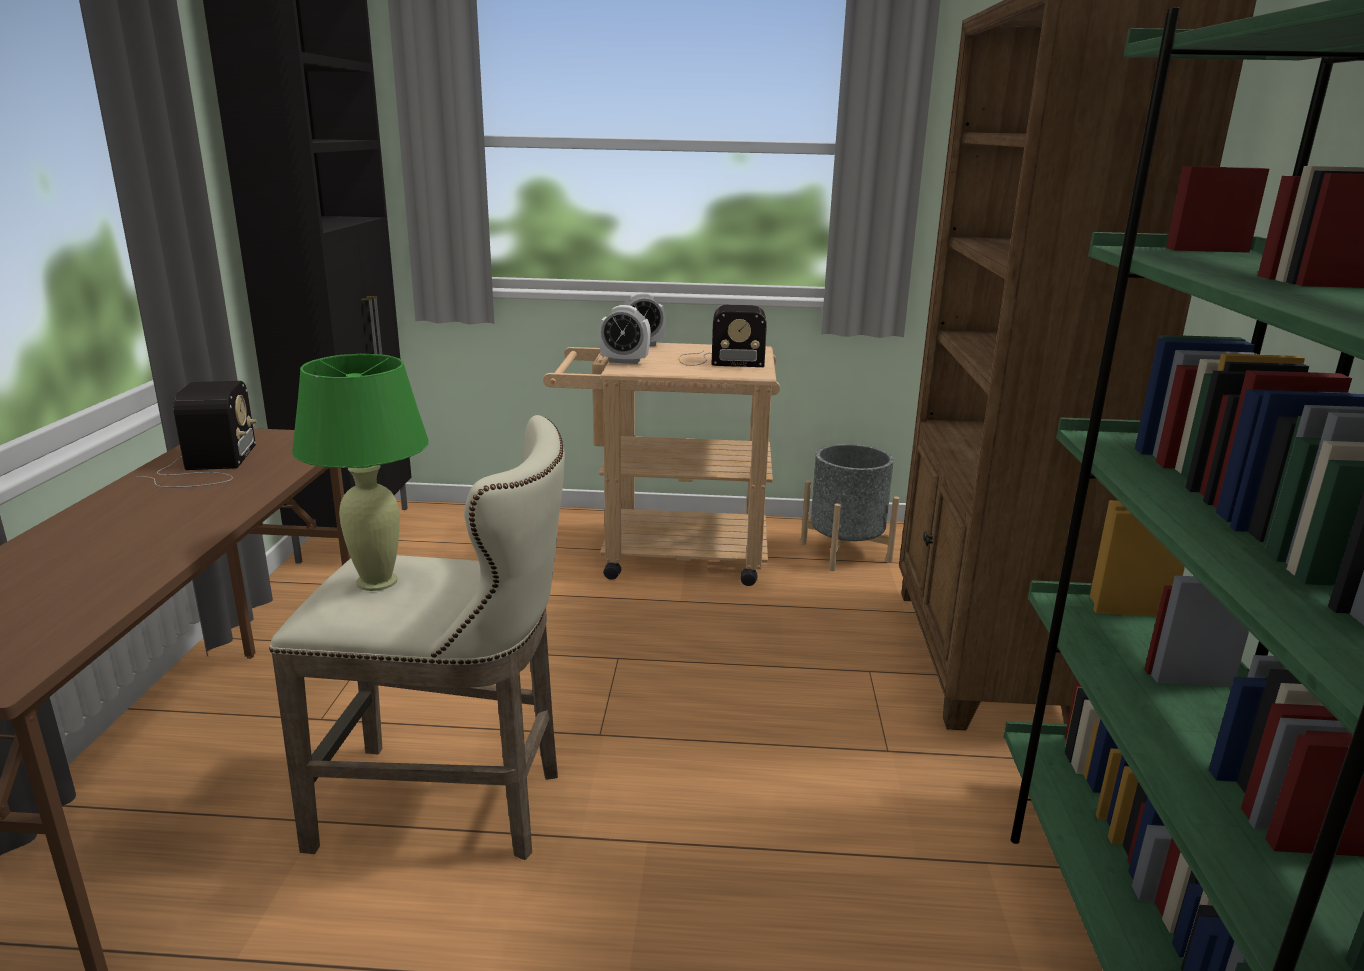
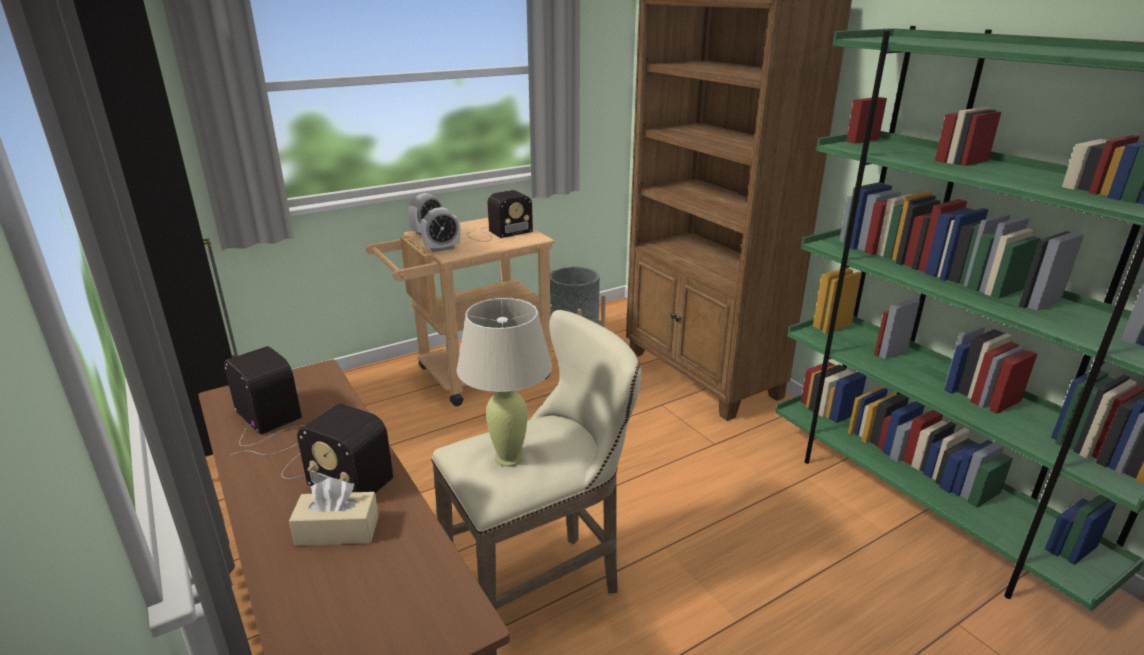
camera: 35 degrees left, 5 degrees up
green table lamp [292,354,429,591] -> beige table lamp [457,298,552,467]
none -> radio [282,404,394,493]
none -> beige tissue box [289,478,379,546]

